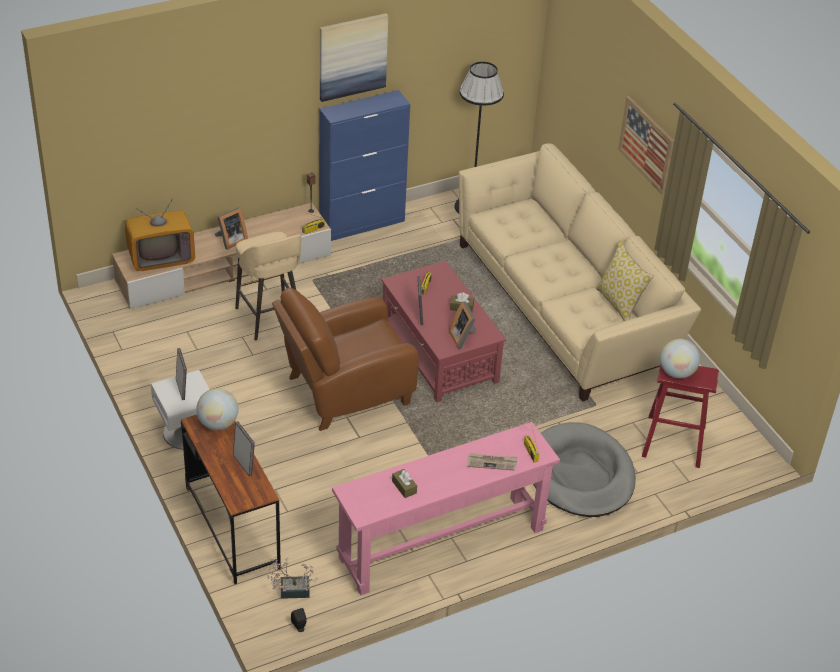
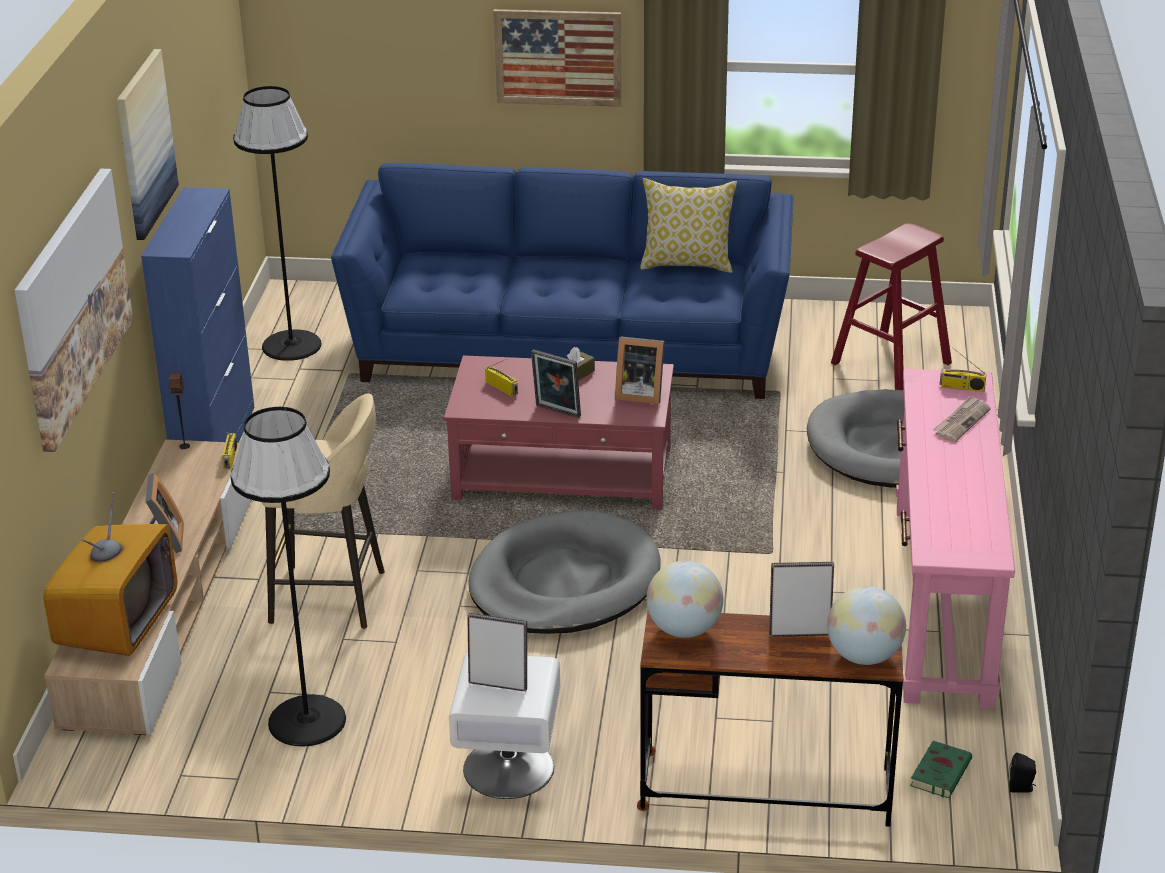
camera: 55 degrees left, 10 degrees down
potted plant [267,557,318,599] -> green book [910,741,972,798]
brown armchair [272,288,419,431] -> grey dog bed [468,510,660,634]
brown tissue box [392,469,417,498] -> none
beige sofa [459,143,701,402] -> blue sofa [331,163,793,399]
globe [660,339,700,378] -> globe moved to [827,586,906,665]
none -> picture [14,169,133,452]
none -> black floor lamp [230,407,346,747]

